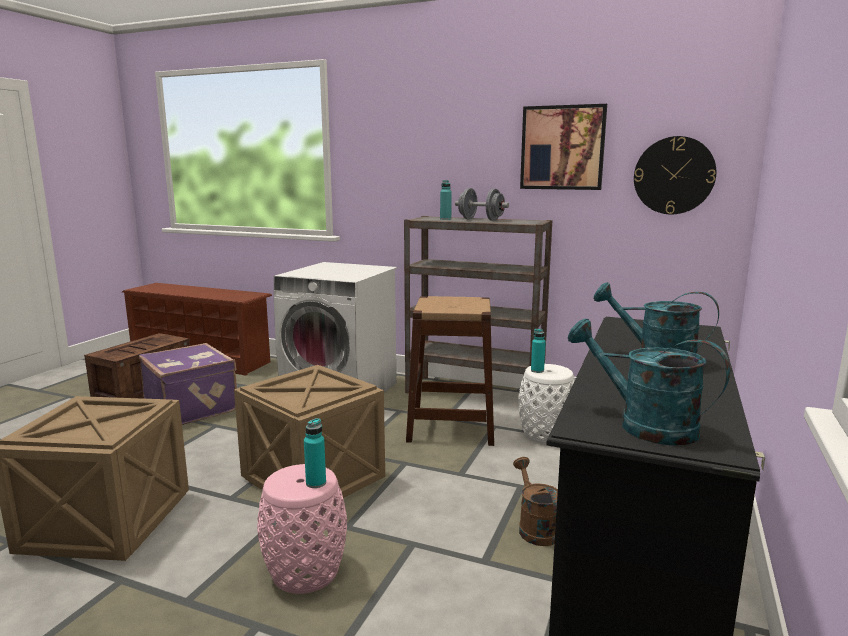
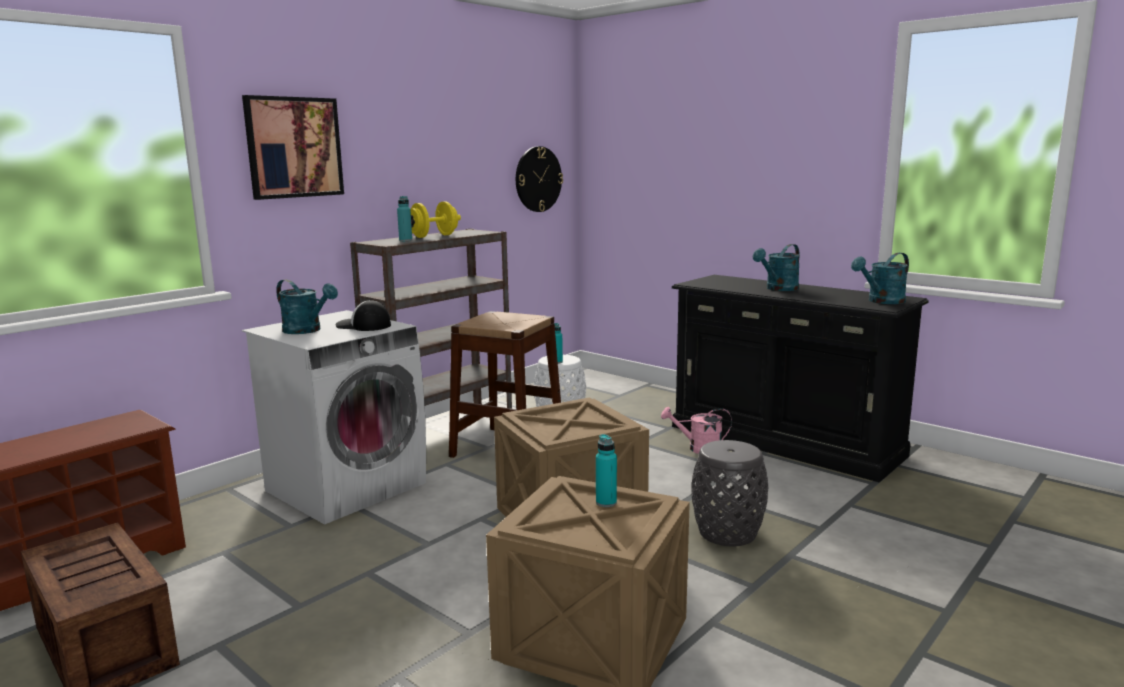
camera: 70 degrees left, 0 degrees up
purple suitcase [139,343,237,425] -> none
pink stool [257,464,347,594] -> grey stool [691,440,768,546]
turquoise bottle [304,418,326,488] -> turquoise bottle moved to [596,434,617,507]
grey dumbbell [455,188,509,221] -> yellow dumbbell [410,201,461,238]
brown watering can [513,457,558,546] -> pink watering can [661,407,732,454]
picture [520,104,607,190] -> picture moved to [242,95,344,200]
none -> turquoise watering can [276,279,338,334]
none -> cap [336,300,391,331]

